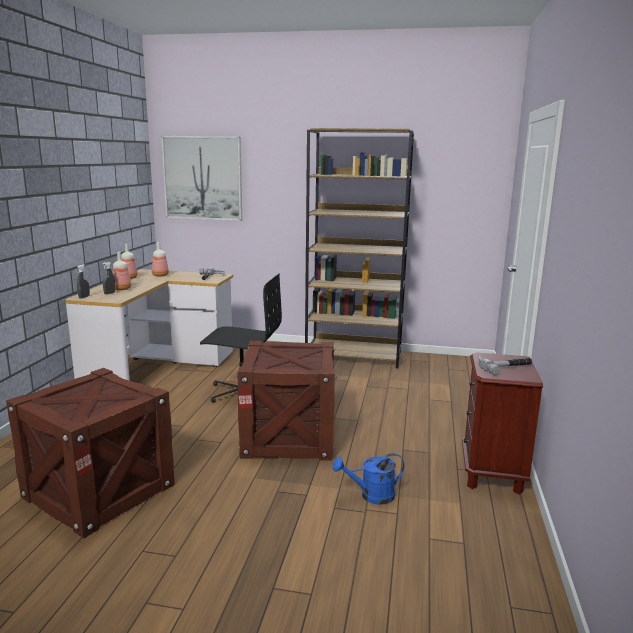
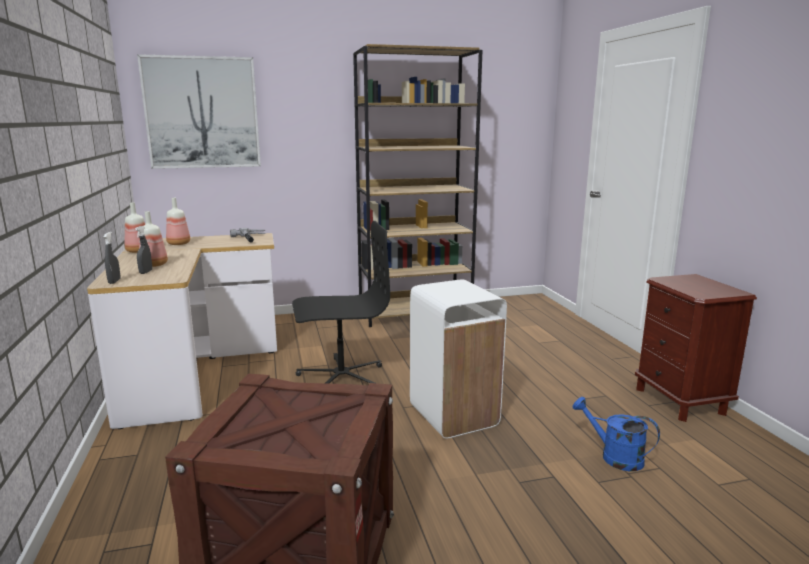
camera: 25 degrees left, 0 degrees up
crate [237,341,337,461] -> white trash can [410,280,507,438]
blue watering can [333,453,404,505] -> blue watering can turned 75 degrees clockwise [573,397,660,471]
hammer [478,354,532,375] -> none

